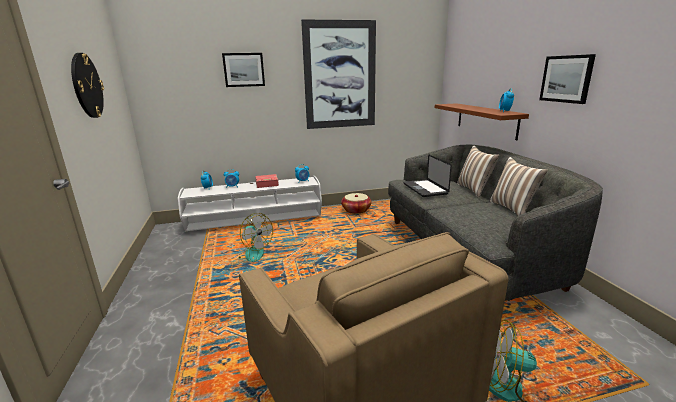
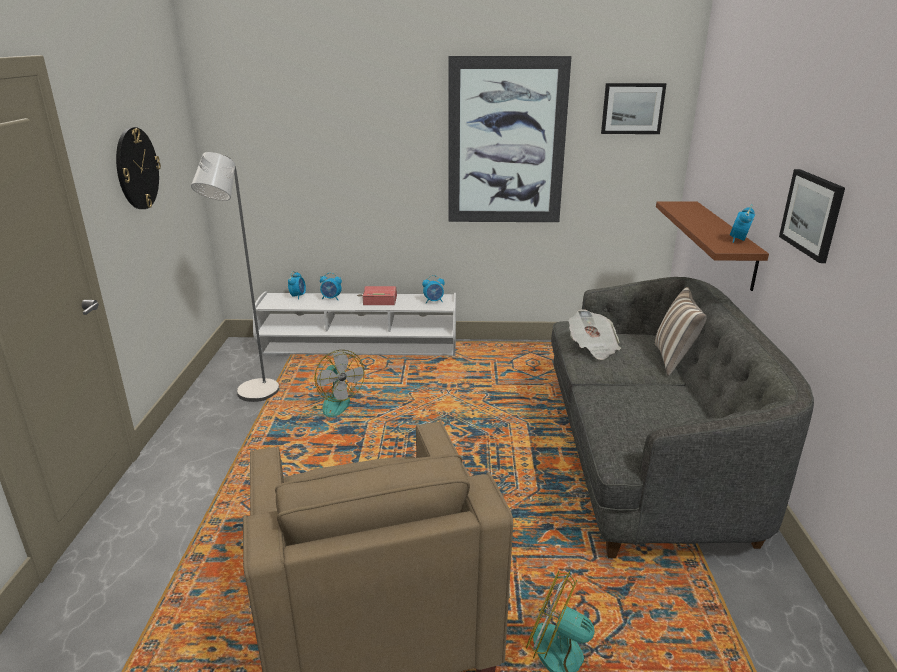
camera: 15 degrees right, 5 degrees up
picture [222,53,265,87] -> picture moved to [601,83,666,134]
basket [341,193,371,214] -> none
laptop [404,155,452,197] -> newspaper [569,309,621,360]
pillow [490,157,548,216] -> none
none -> grey floor lamp [191,152,279,402]

